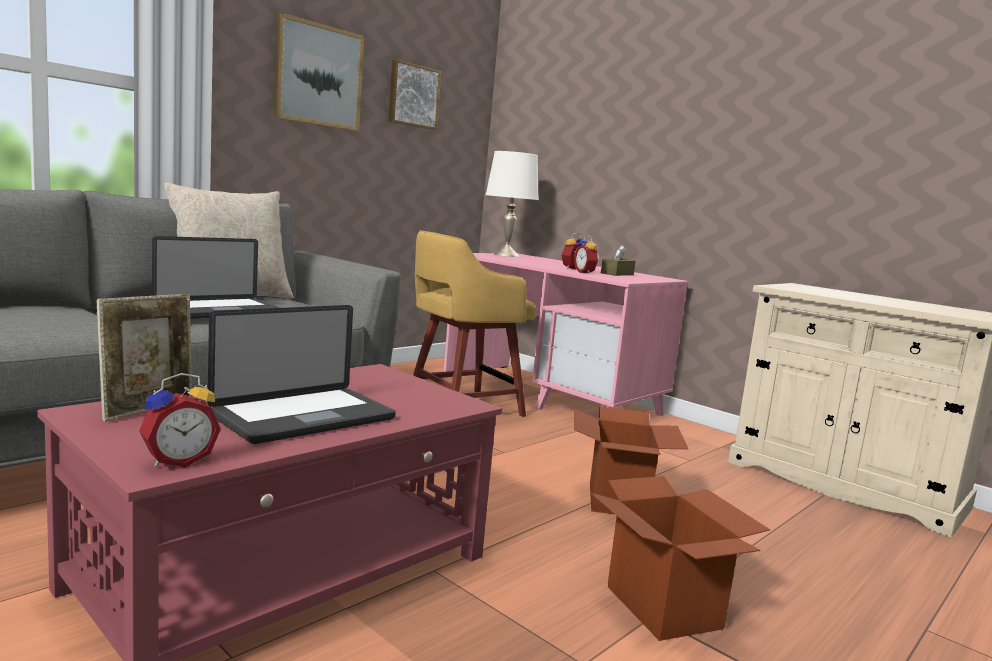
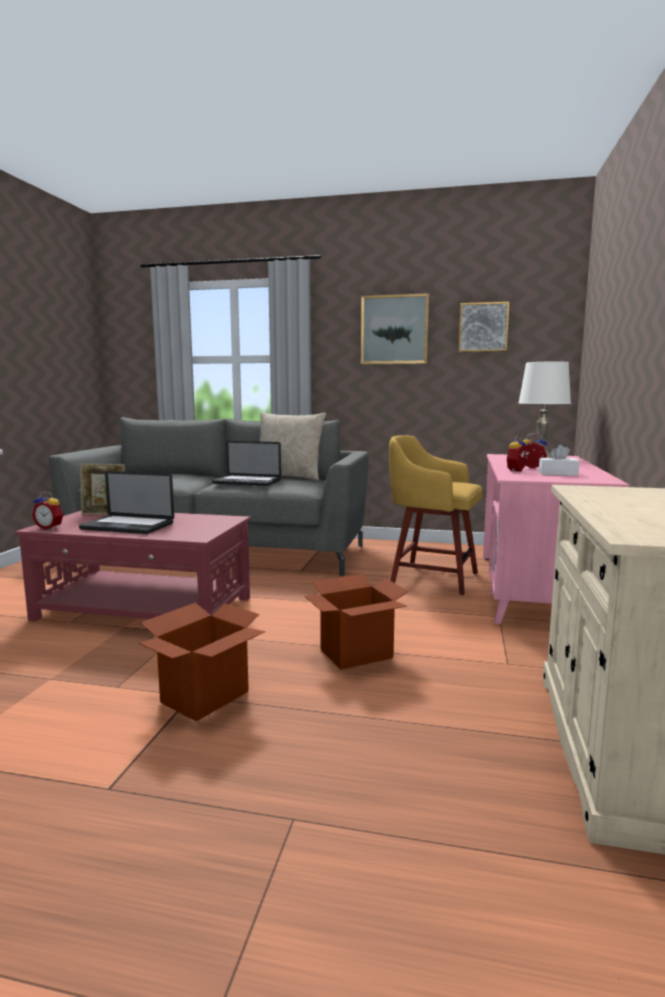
camera: 60 degrees right, 0 degrees up
brown tissue box [601,245,636,276] -> white tissue box [539,445,579,476]

